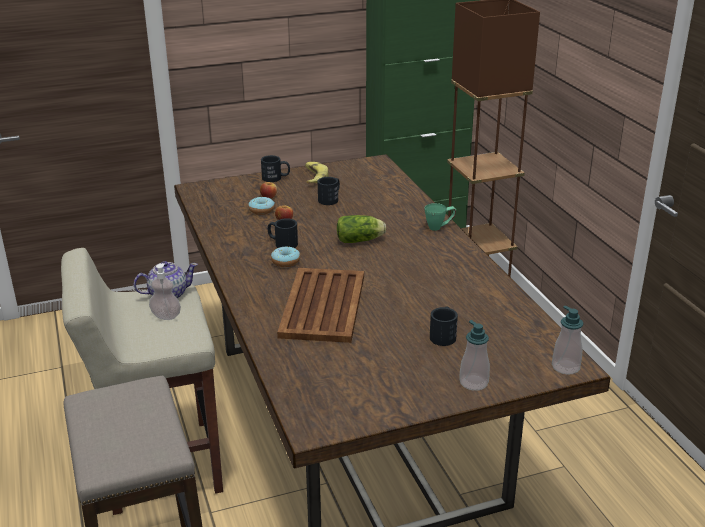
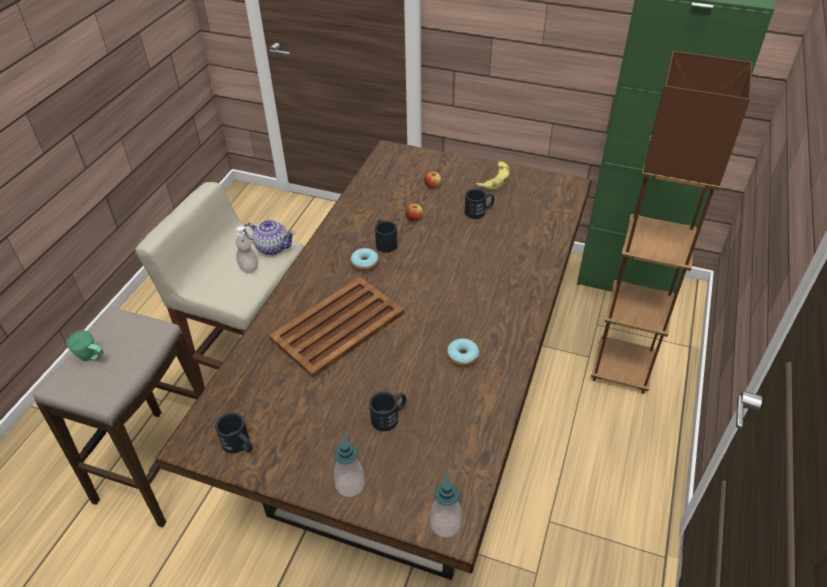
camera: 40 degrees right, 15 degrees up
donut [248,197,275,215] -> donut moved to [447,338,479,366]
black mug [261,155,290,182] -> black mug moved to [215,412,253,453]
lettuce [337,215,386,243] -> none
green mug [424,203,456,231] -> green mug moved to [66,330,104,361]

